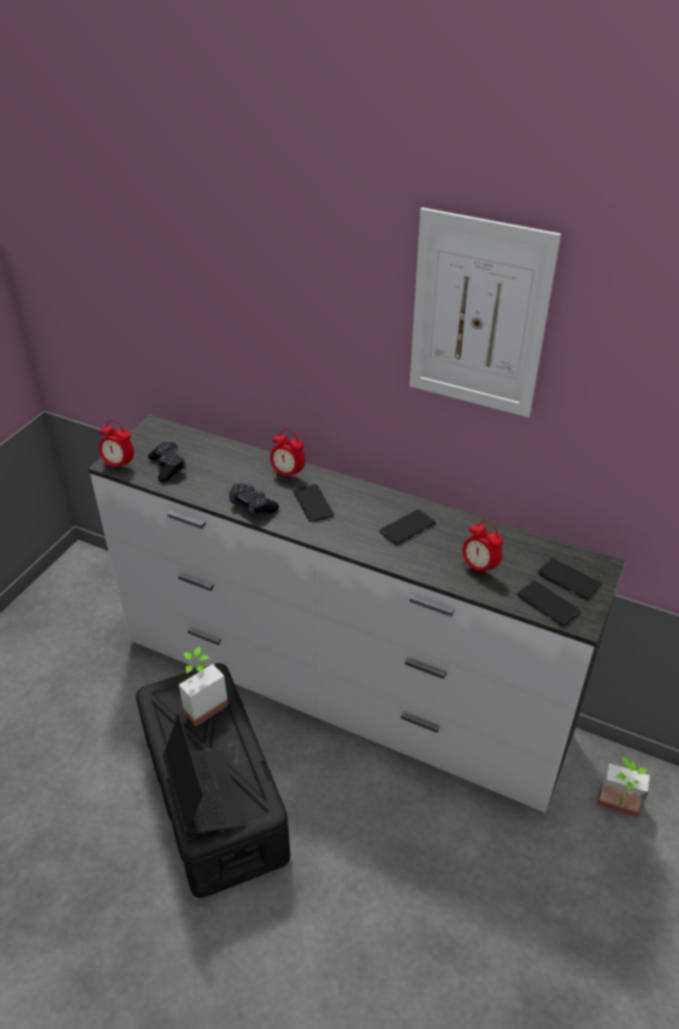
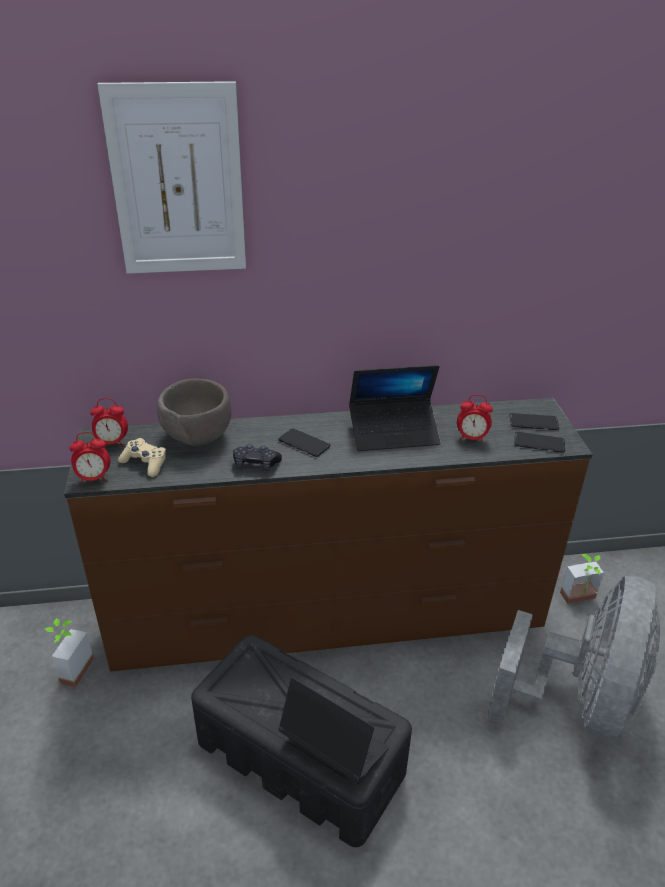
camera: 35 degrees left, 5 degrees down
white dresser [88,415,626,813] -> brown dresser [64,398,593,672]
black game controller [148,442,185,482] -> beige game controller [118,438,167,477]
potted plant [179,647,228,727] -> potted plant moved to [44,618,94,687]
alarm clock [270,429,305,482] -> alarm clock moved to [90,398,128,447]
phone [380,509,436,545] -> laptop [349,365,441,451]
picture [409,207,561,417] -> picture moved to [97,81,246,274]
none -> brown bowl [157,378,231,446]
none -> grey fan [488,576,660,739]

